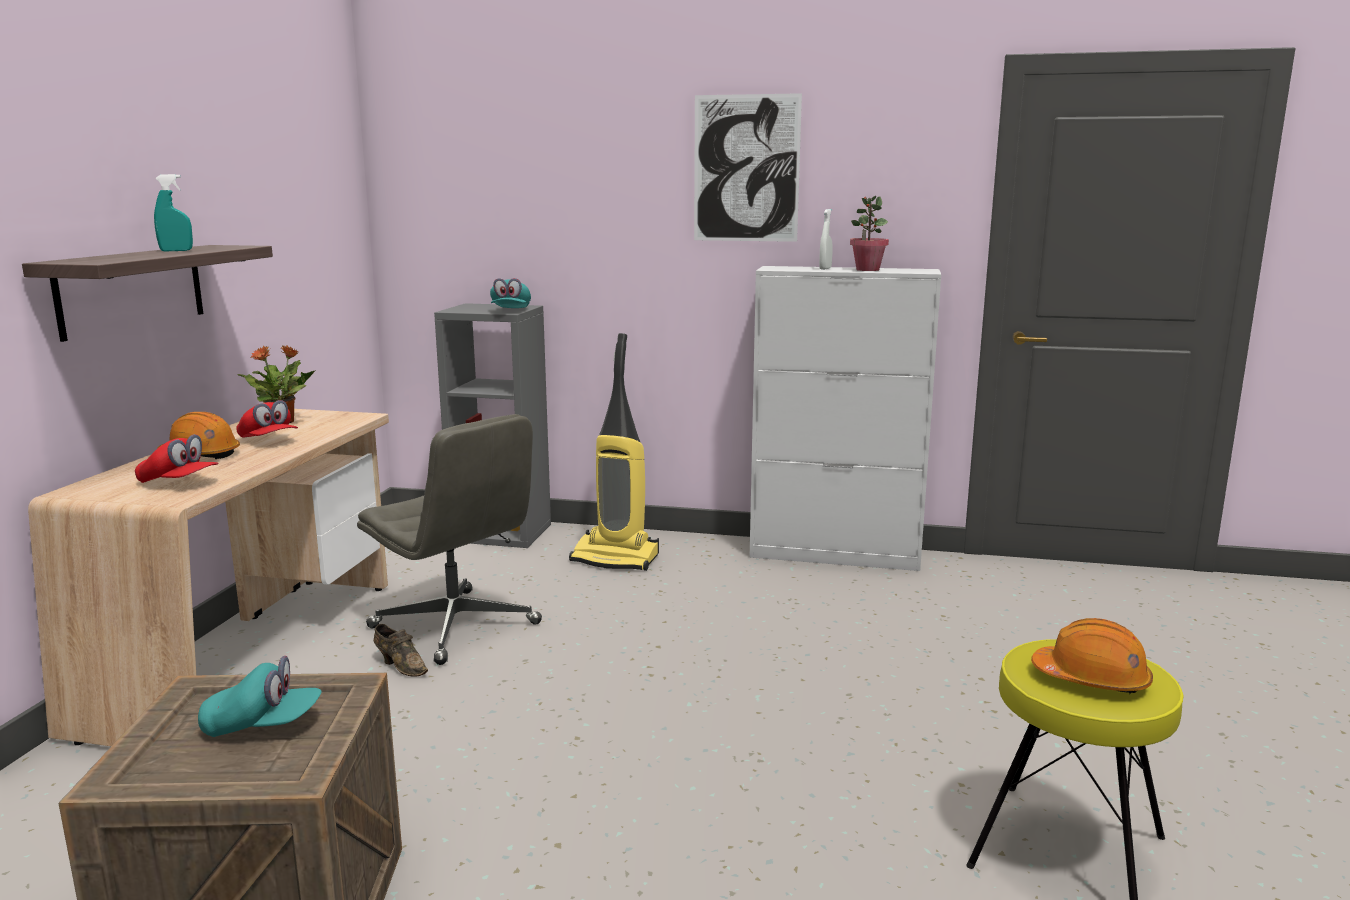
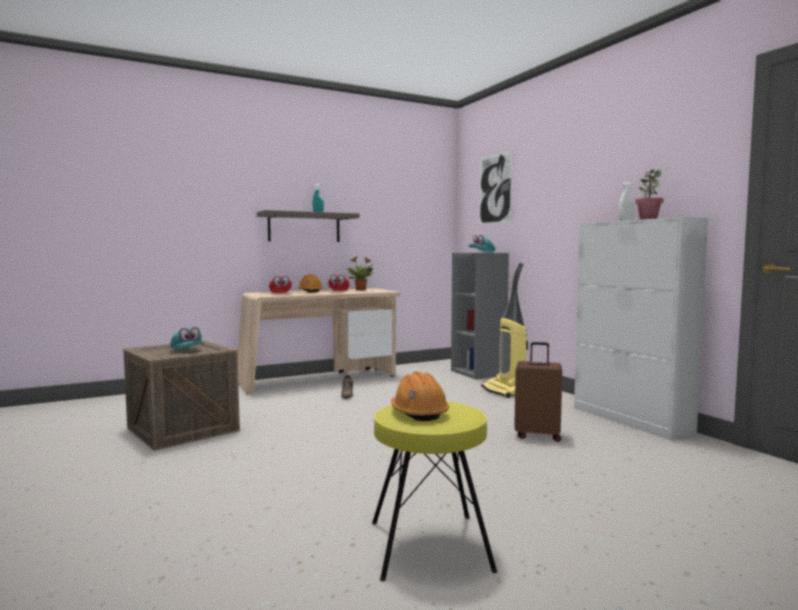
camera: 50 degrees right, 10 degrees down
grey office chair [357,414,542,665] -> none
picture [694,93,802,242] -> picture moved to [479,150,512,225]
none -> brown suitcase [514,342,562,442]

